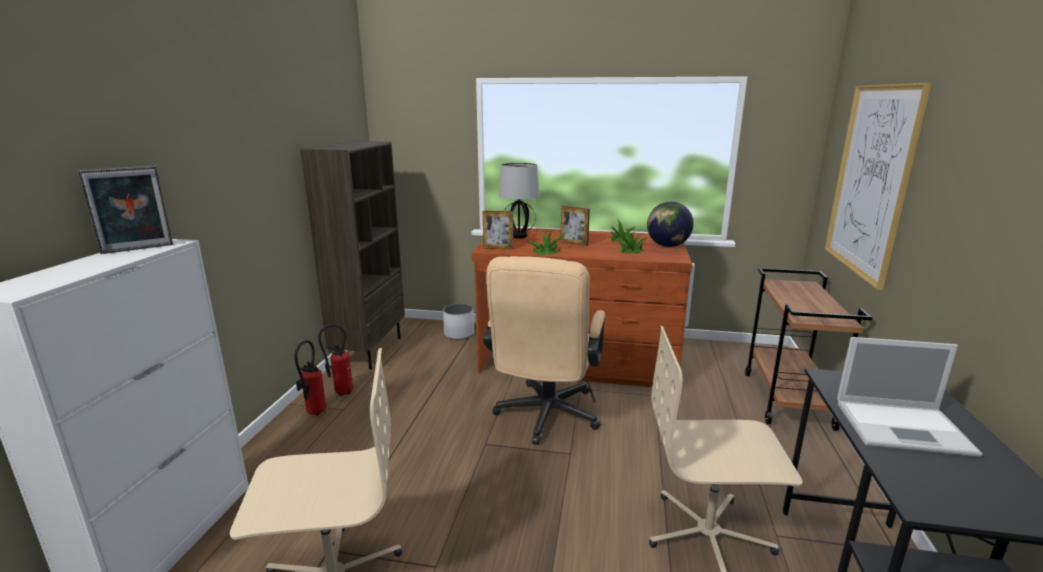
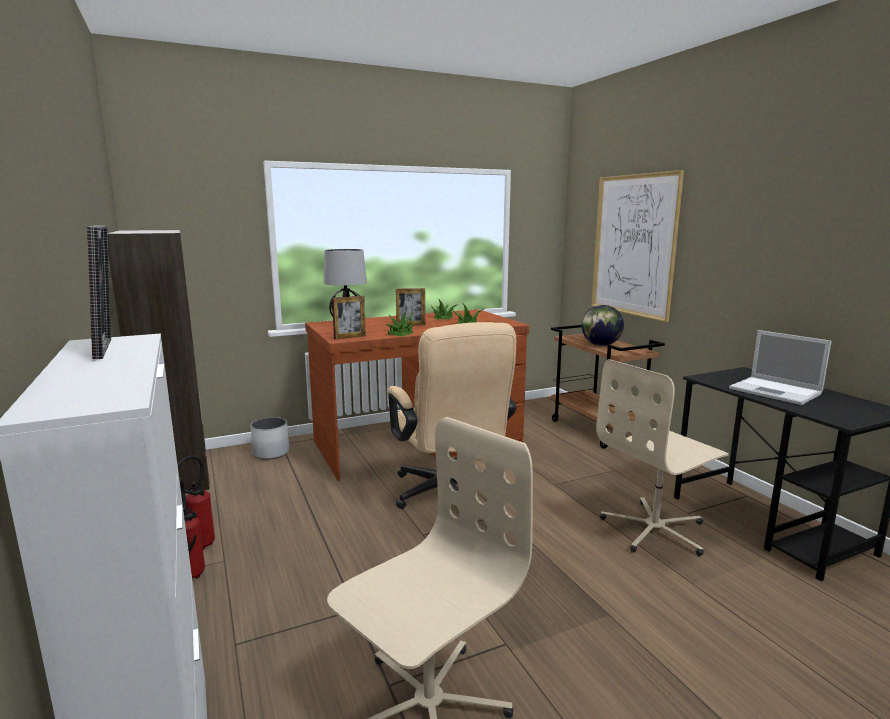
camera: 35 degrees left, 5 degrees down
picture frame [78,166,173,254] -> picture frame turned 45 degrees counterclockwise [87,225,111,359]
globe [647,202,694,247] -> globe moved to [582,305,624,346]
laptop [837,337,983,457] -> laptop turned 75 degrees clockwise [729,330,832,405]

